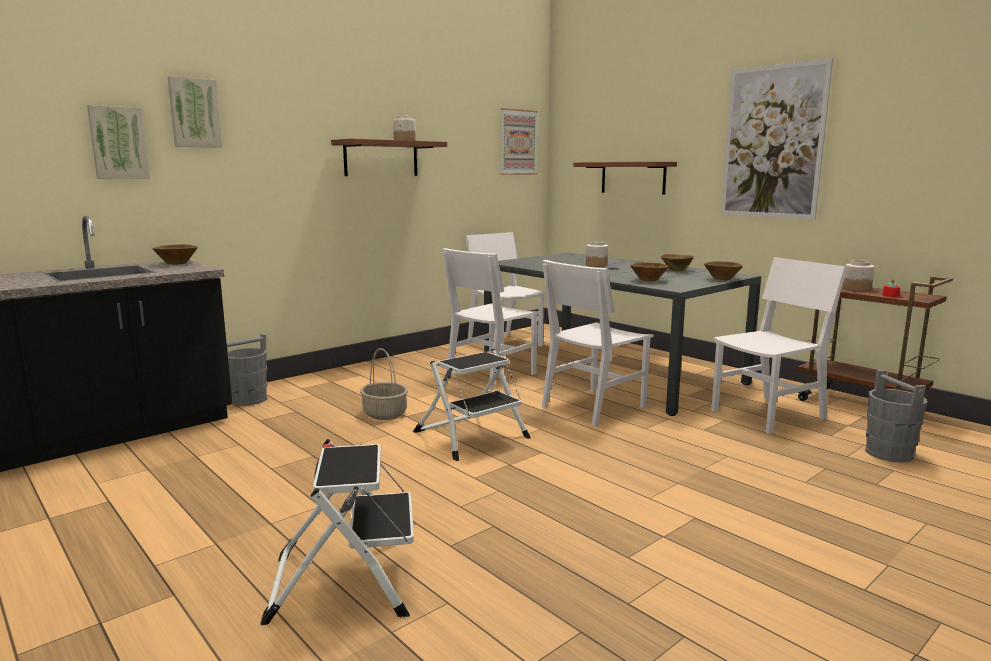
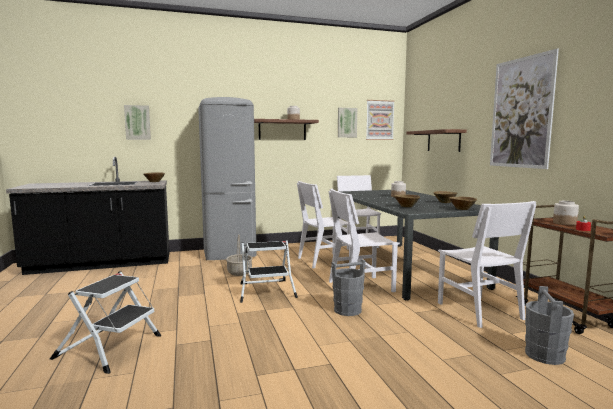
camera: 25 degrees right, 5 degrees down
picture [168,76,222,148] -> picture moved to [338,108,357,138]
grey bucket [227,333,267,406] -> grey bucket moved to [331,259,365,316]
white chair [711,257,848,434] -> white chair turned 75 degrees clockwise [438,201,536,328]
none -> grey fridge [198,97,256,260]

